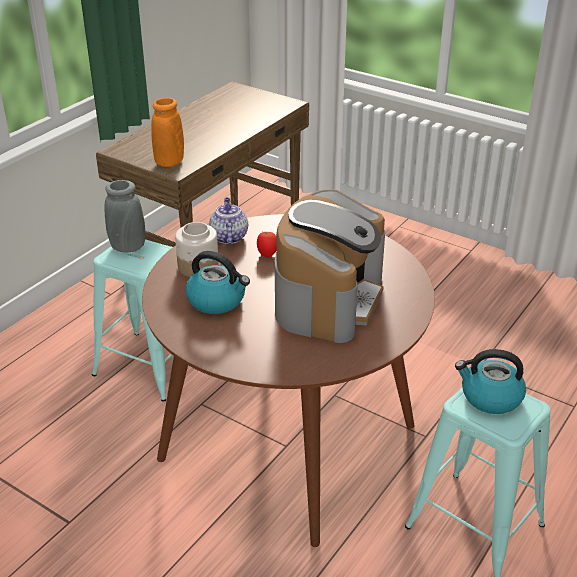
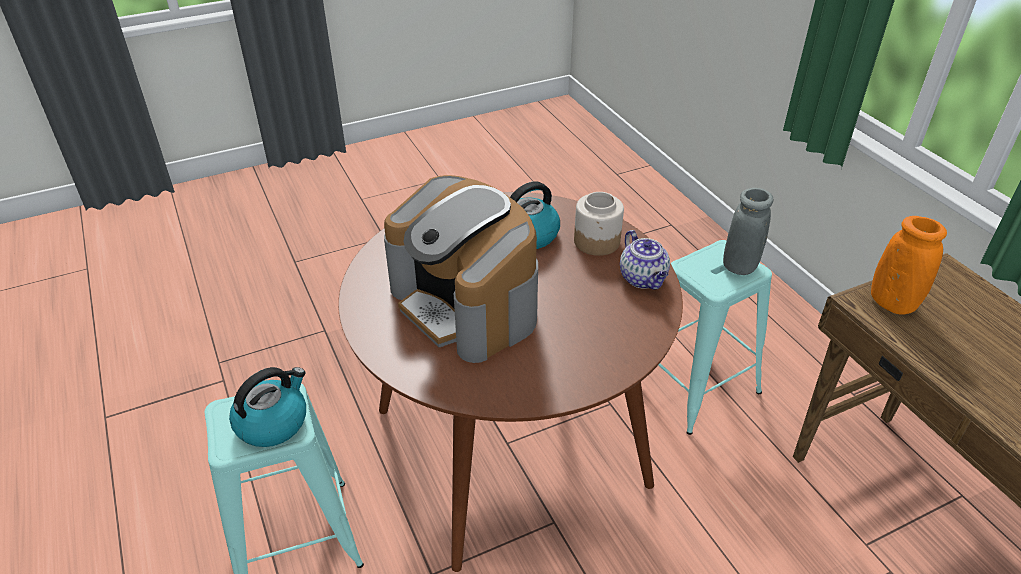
camera: 120 degrees right, 5 degrees up
teapot [209,198,248,244] -> teapot turned 45 degrees clockwise [620,230,670,290]
tomato [257,232,276,257] -> none

